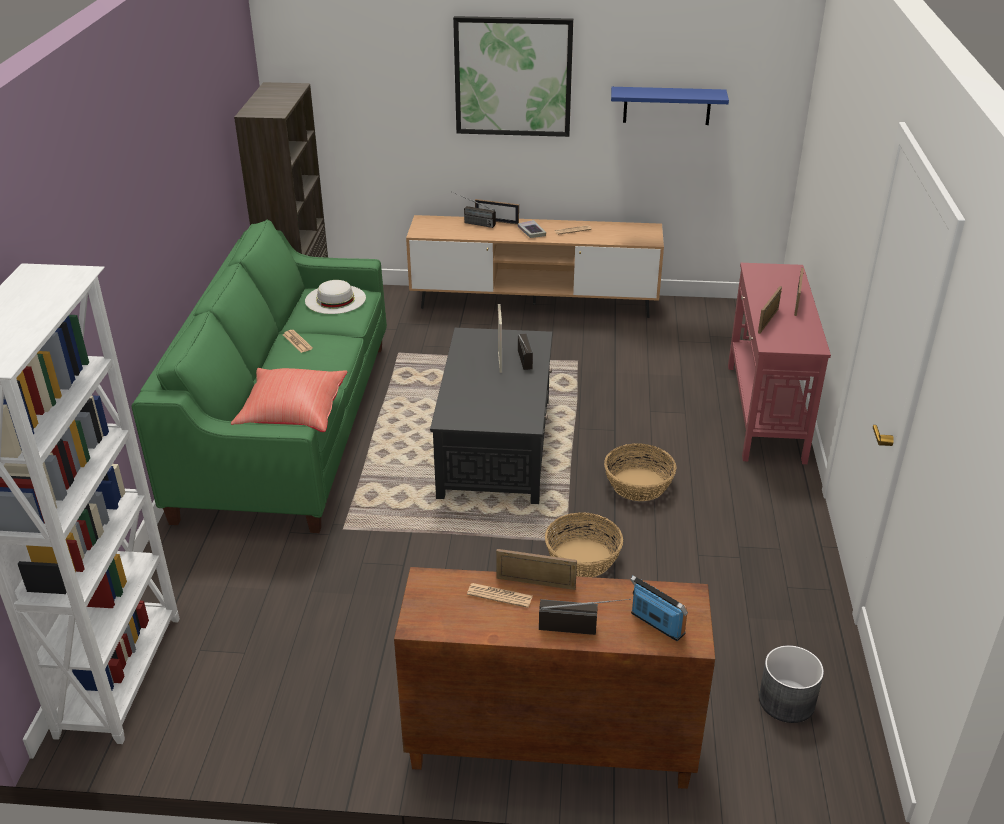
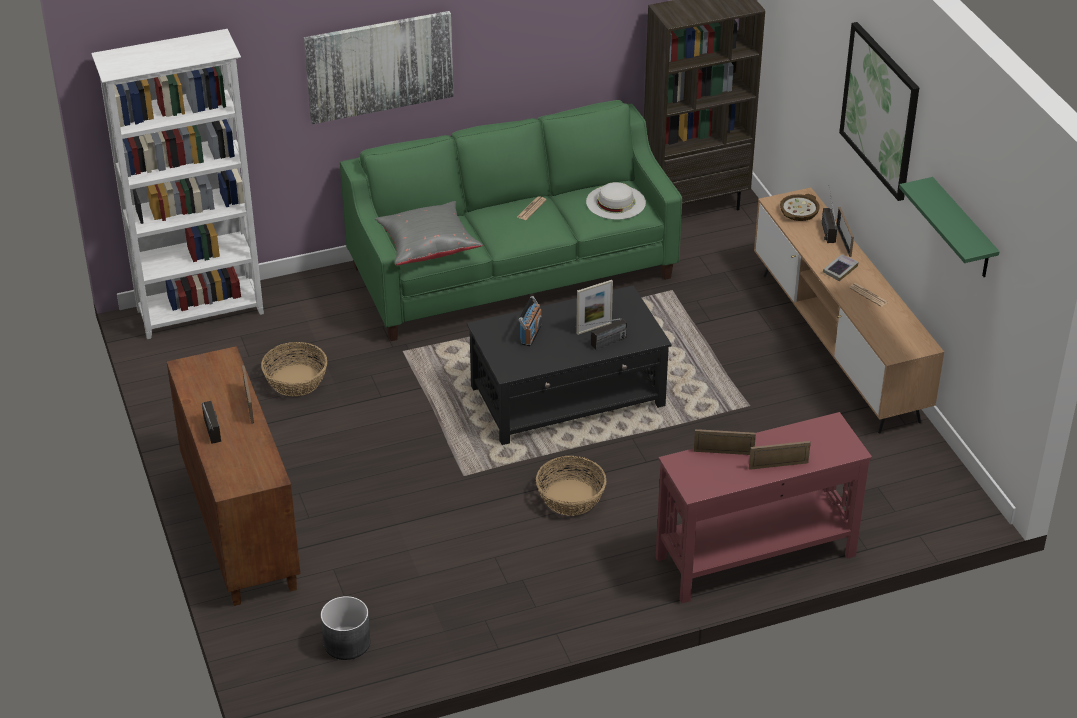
camera: 65 degrees right, 5 degrees up
red pillow [231,368,347,432] -> grey pillow [375,201,483,265]
newspaper [467,583,533,608] -> none
basket [545,512,623,577] -> basket moved to [261,342,327,397]
blue shelf [611,87,729,125] -> green shelf [899,177,1000,277]
radio [630,575,688,641] -> radio moved to [518,296,542,346]
none -> picture [304,11,454,124]
none -> bowl [780,194,820,221]

